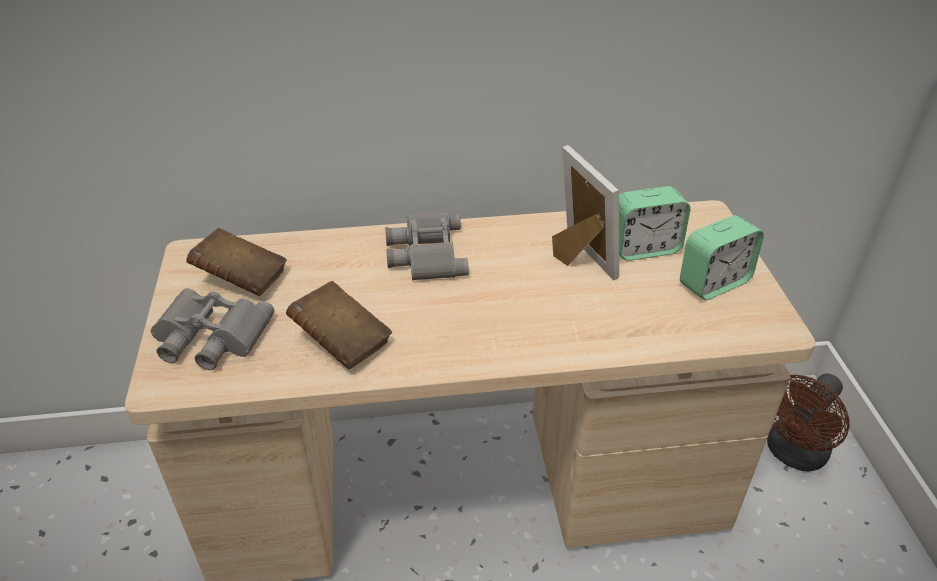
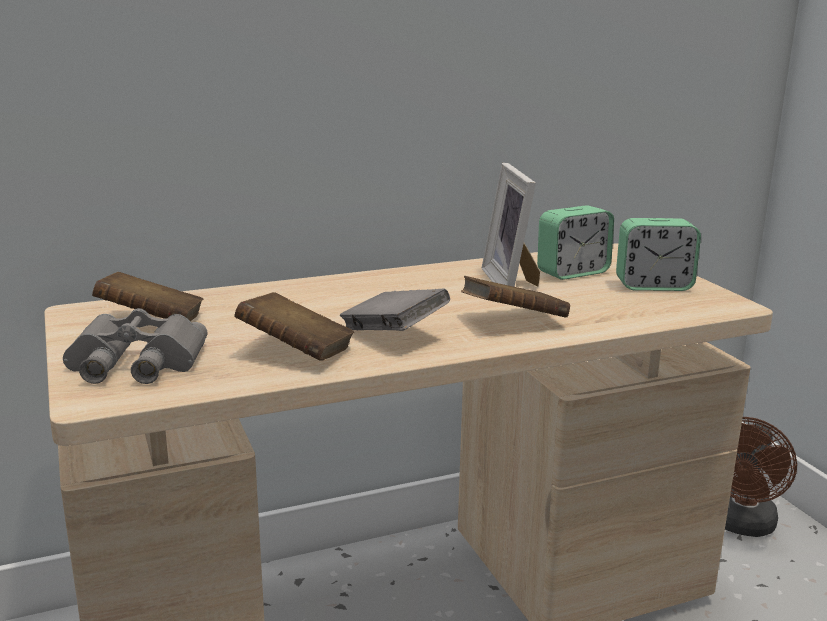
camera: 15 degrees left, 20 degrees down
grey binoculars [385,211,469,280] -> none
picture frame [552,145,619,280] -> picture frame turned 150 degrees counterclockwise [481,163,540,287]
alarm clock [680,215,764,300] -> alarm clock turned 45 degrees clockwise [616,218,701,291]
none -> grey book [340,289,450,331]
none -> brown book [461,276,570,318]

